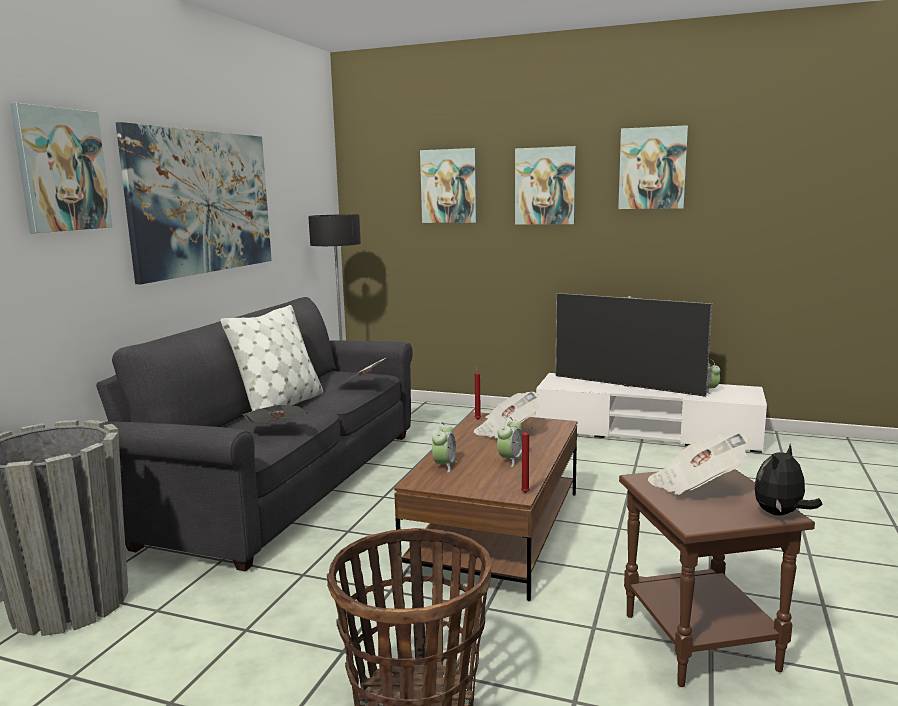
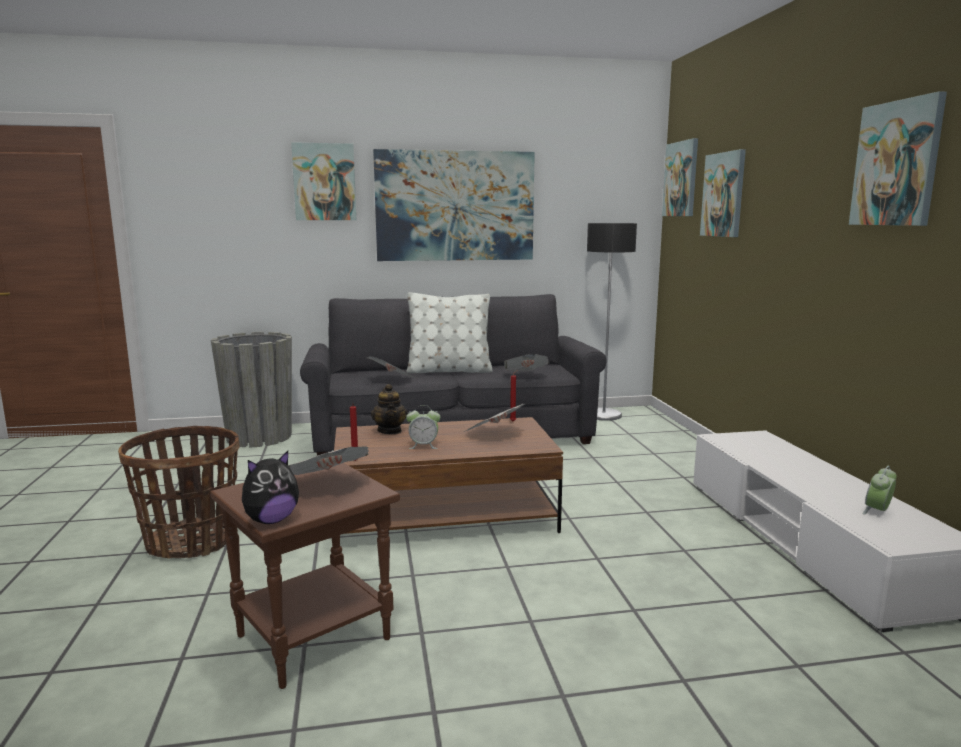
camera: 60 degrees right, 0 degrees up
alarm clock [432,422,457,473] -> teapot [371,384,408,434]
picture [515,146,576,225] -> picture moved to [662,138,698,216]
television [555,293,712,397] -> none
plush toy [754,444,823,516] -> plush toy turned 120 degrees clockwise [242,451,299,524]

